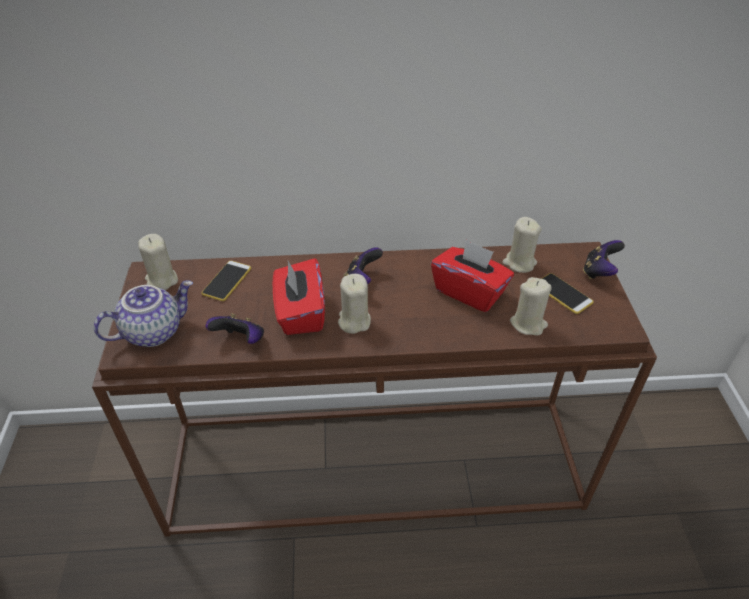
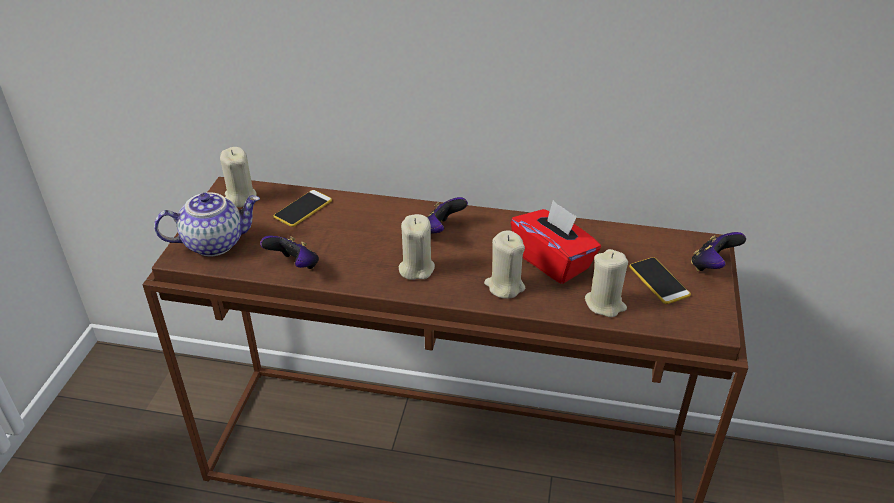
camera: 15 degrees right, 5 degrees down
red tissue box [273,258,325,335] -> none
beige candle [503,217,542,273] -> beige candle moved to [484,230,525,299]

